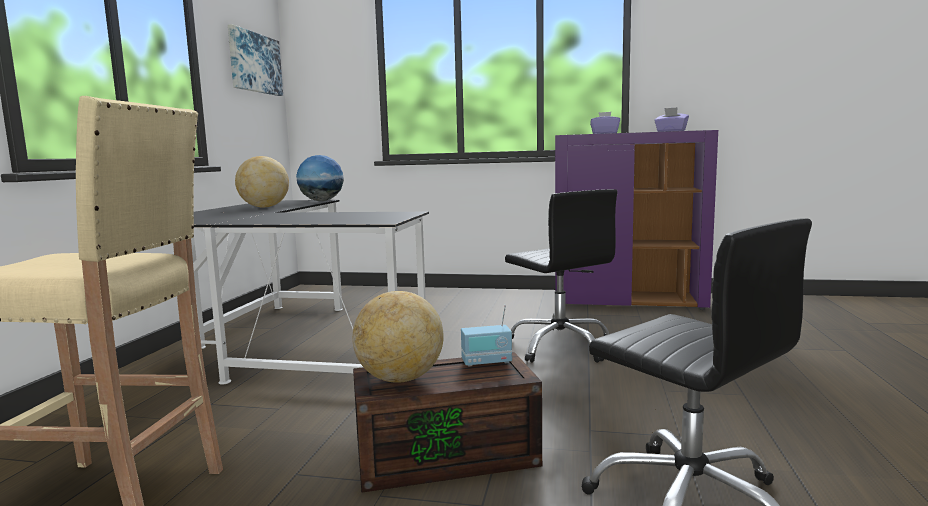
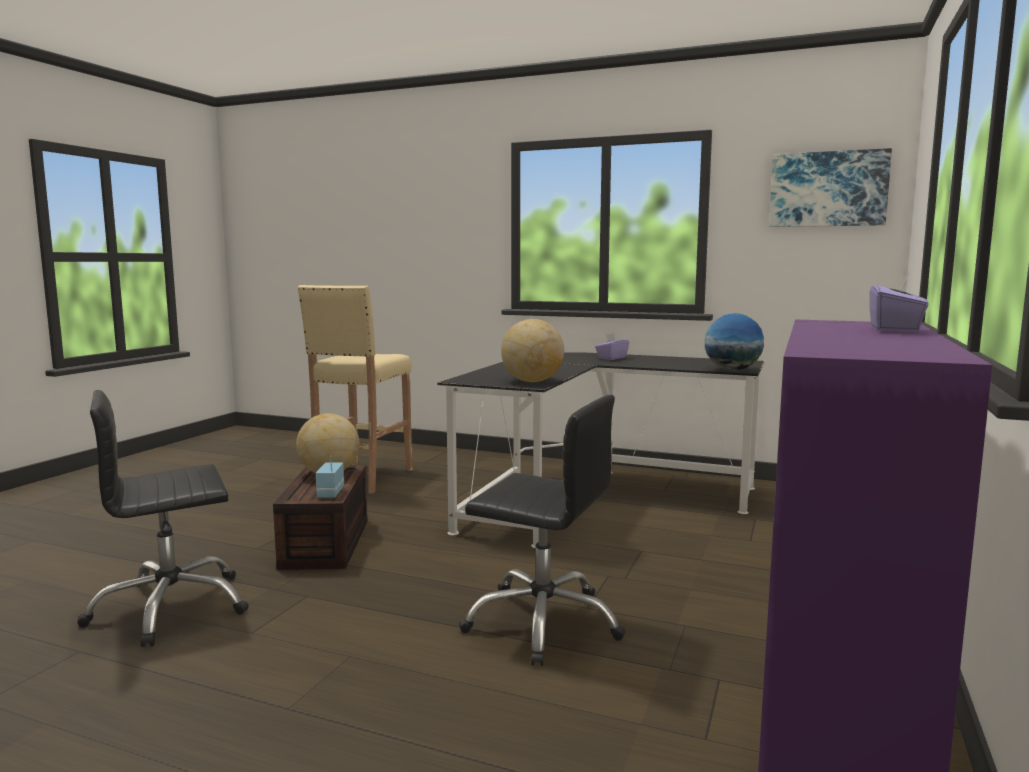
camera: 100 degrees right, 0 degrees up
globe [235,156,289,207] -> globe moved to [501,319,564,382]
black office chair [505,189,617,363] -> black office chair turned 135 degrees counterclockwise [459,395,626,666]
purple tissue box [654,107,689,132] -> purple tissue box moved to [595,333,629,360]

